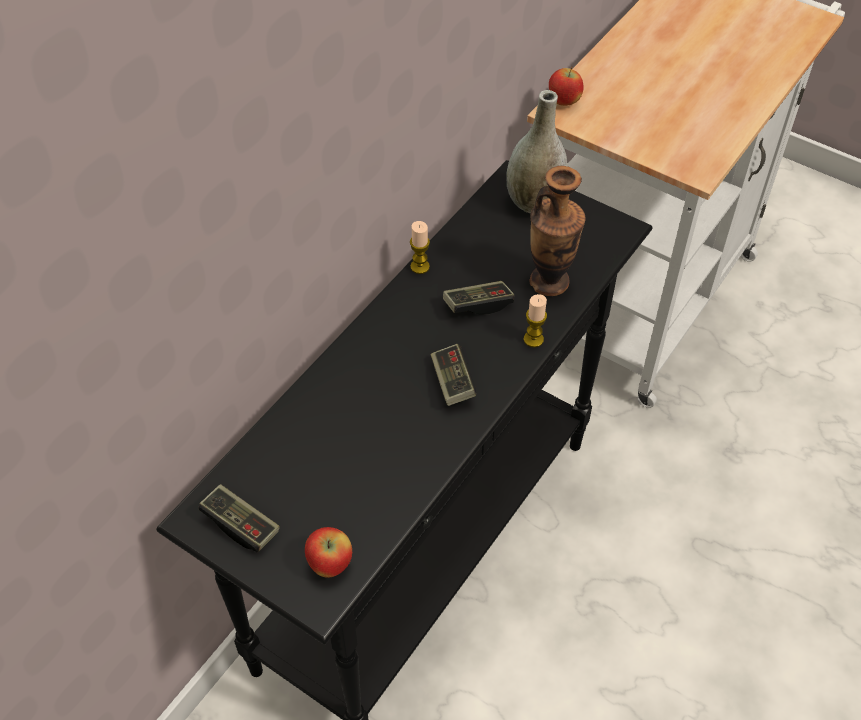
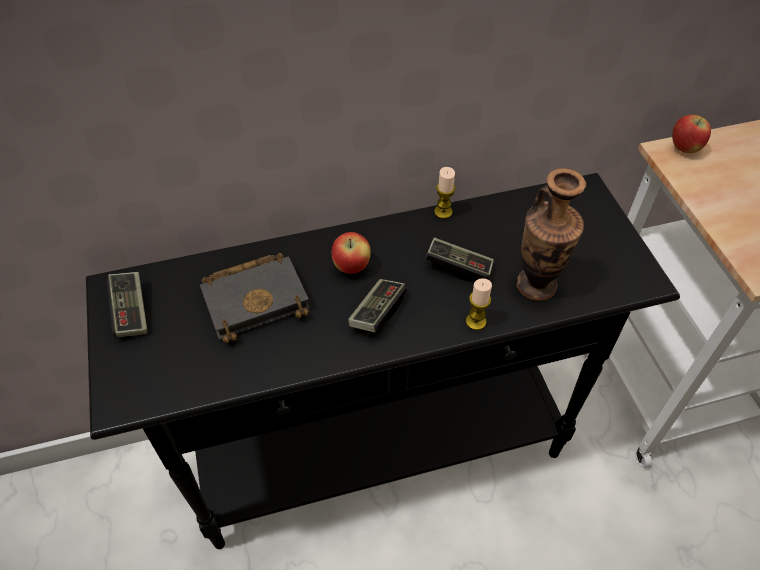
camera: 40 degrees right, 0 degrees up
apple [305,527,352,578] -> apple moved to [332,232,371,274]
grey vase [506,90,568,213] -> none
none -> black book [200,253,310,343]

